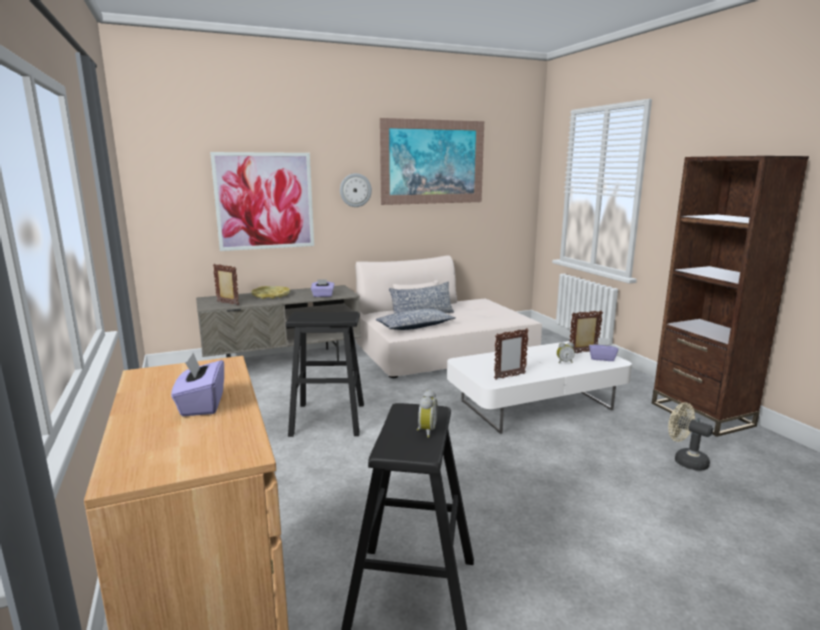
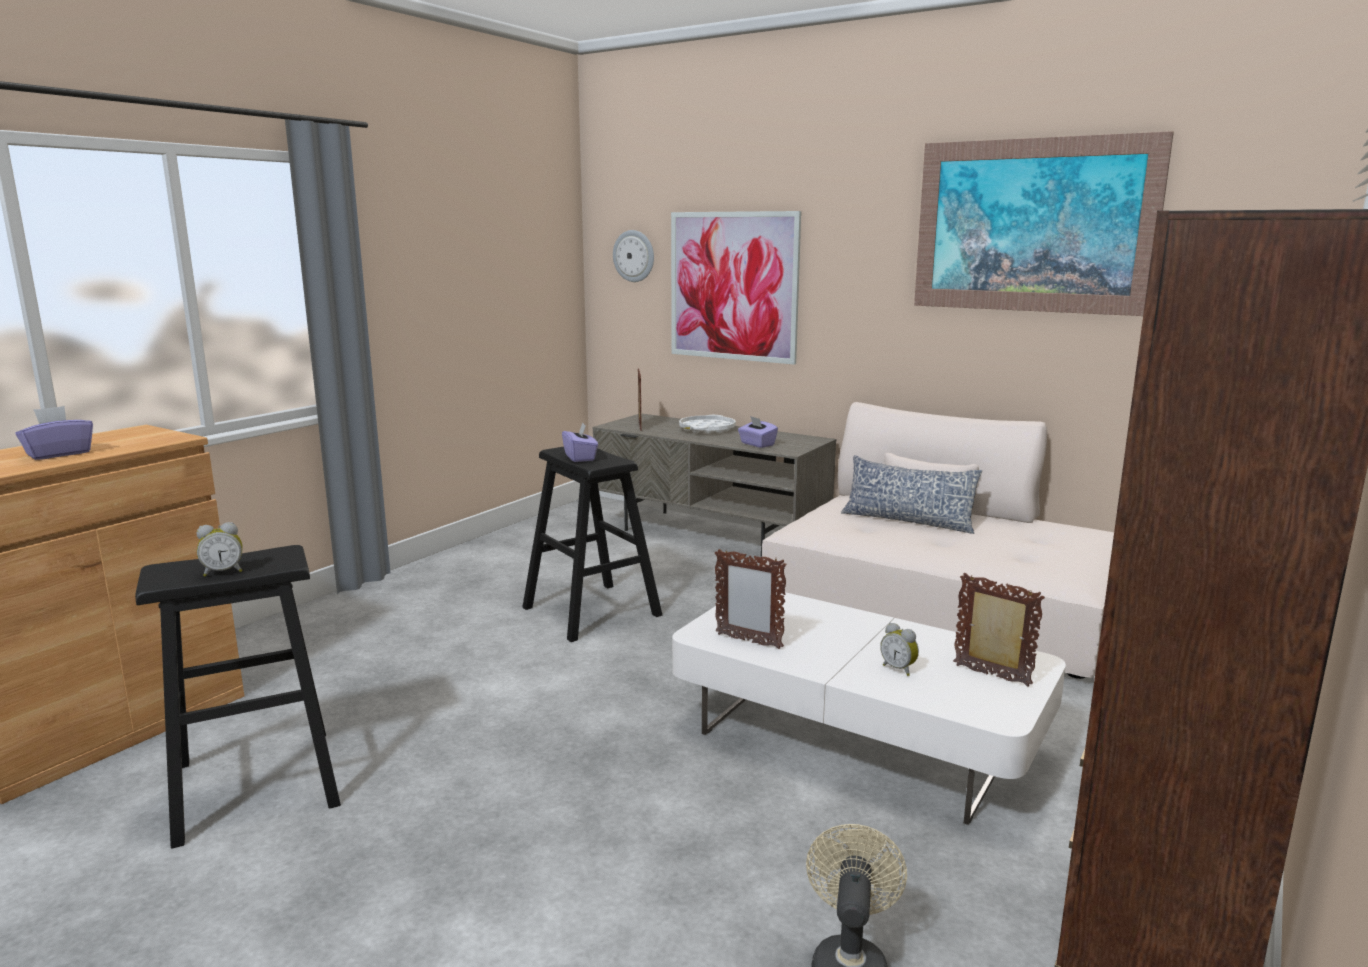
camera: 55 degrees right, 0 degrees up
yellow tray [252,286,290,299] -> white tray [679,415,736,434]
wall clock [340,173,372,207] -> wall clock moved to [613,230,654,282]
pillow [376,309,456,330] -> none
purple tissue box [589,338,618,361] -> purple tissue box moved to [562,422,598,462]

